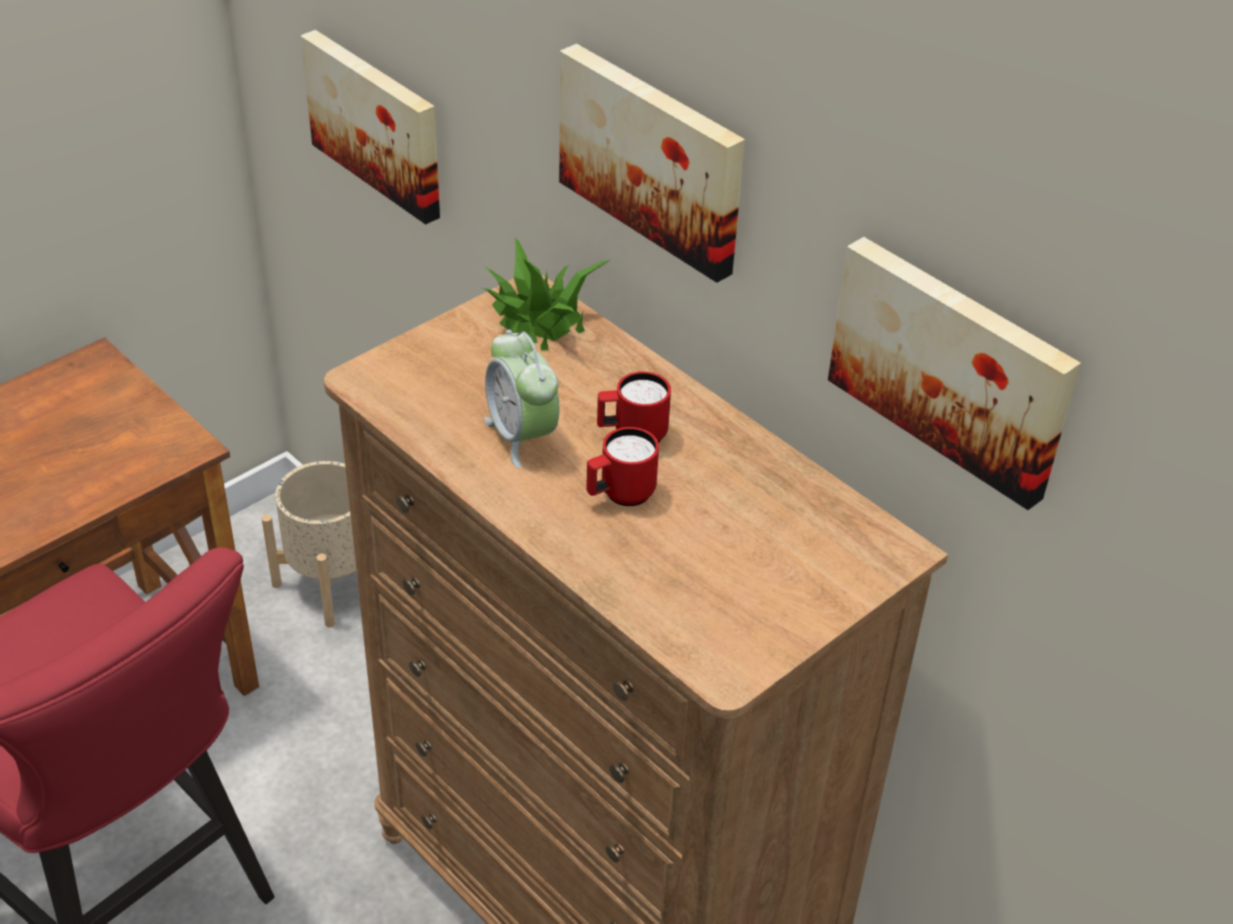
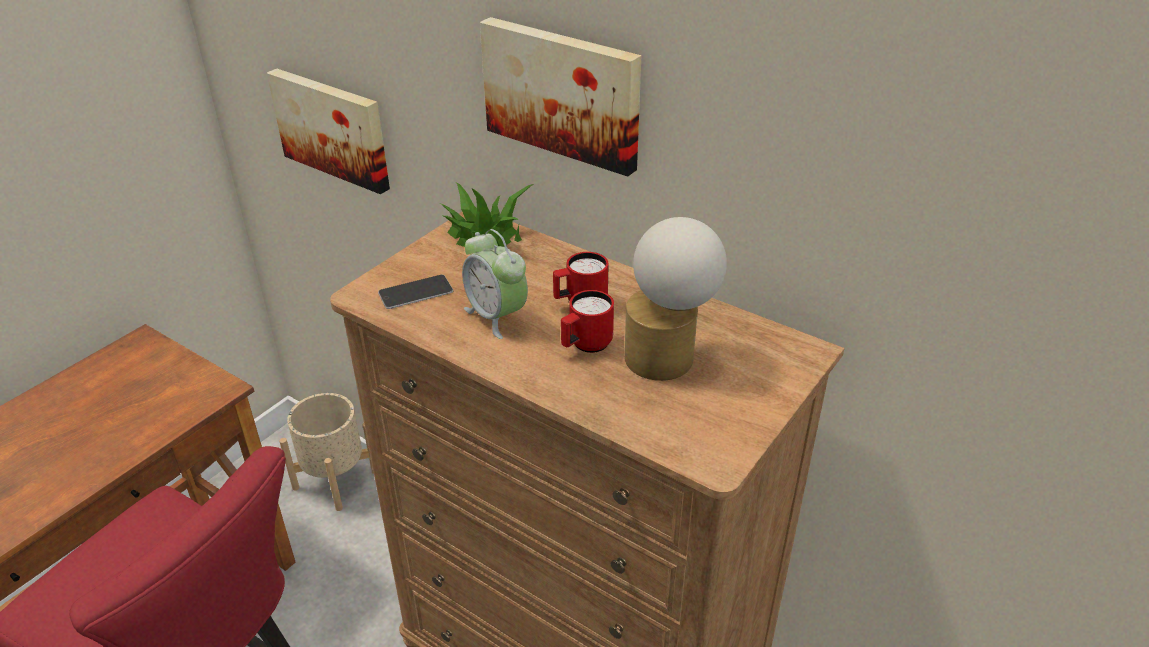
camera: 10 degrees left, 5 degrees down
picture [828,237,1081,510] -> none
none -> phone [378,275,453,309]
none -> table lamp [624,217,727,381]

